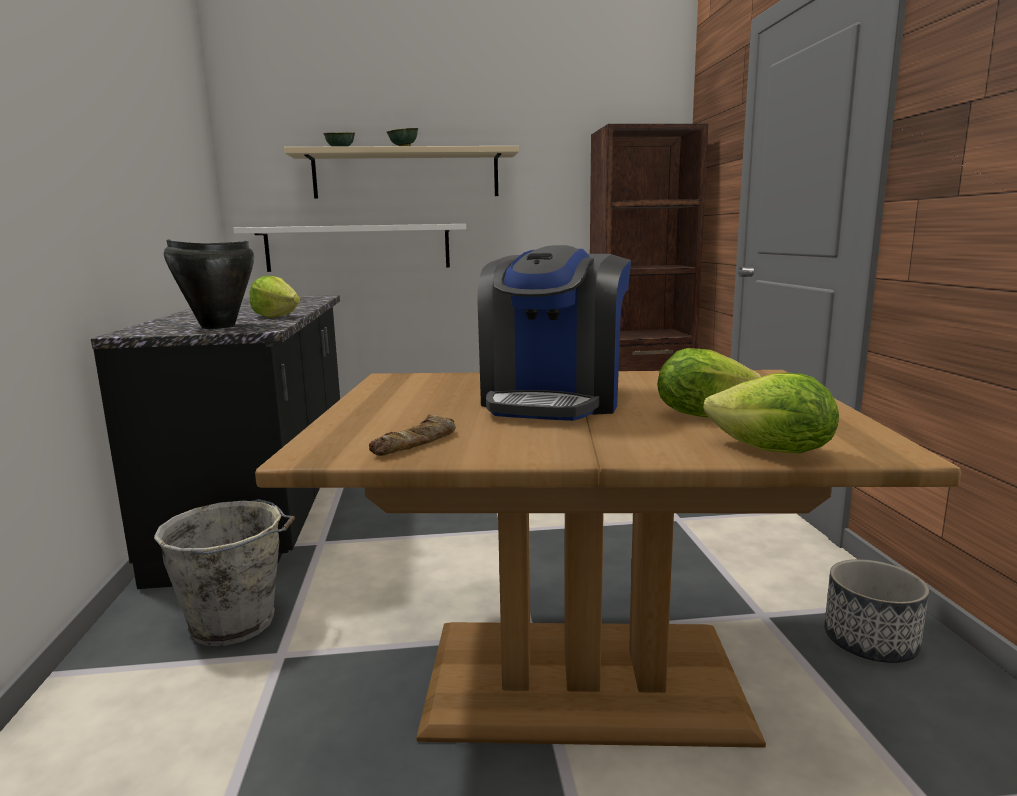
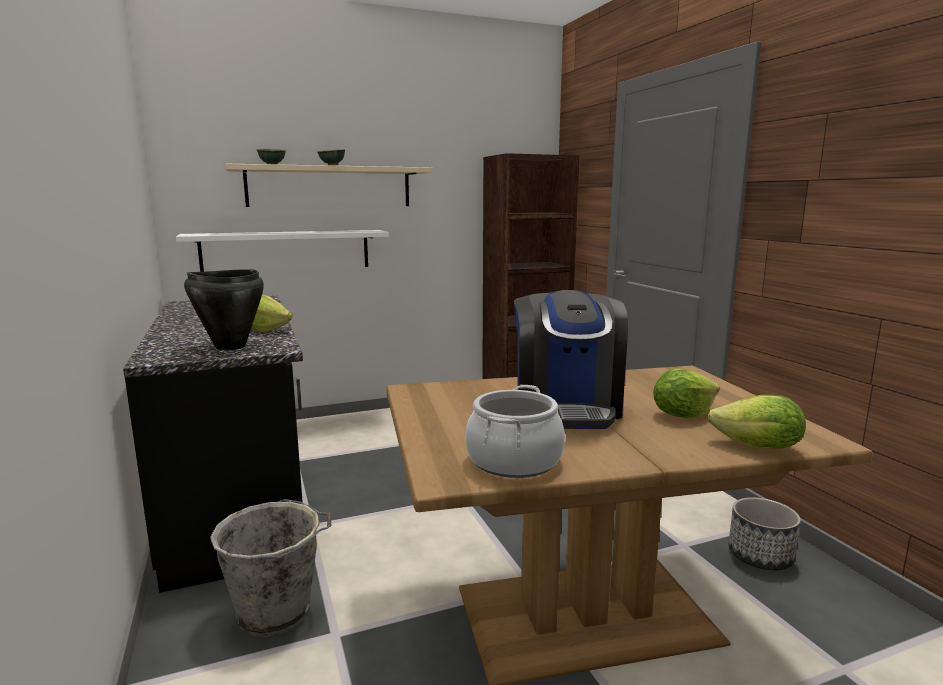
camera: 15 degrees left, 0 degrees up
bread [369,414,456,456] -> cooking pot [465,385,565,478]

